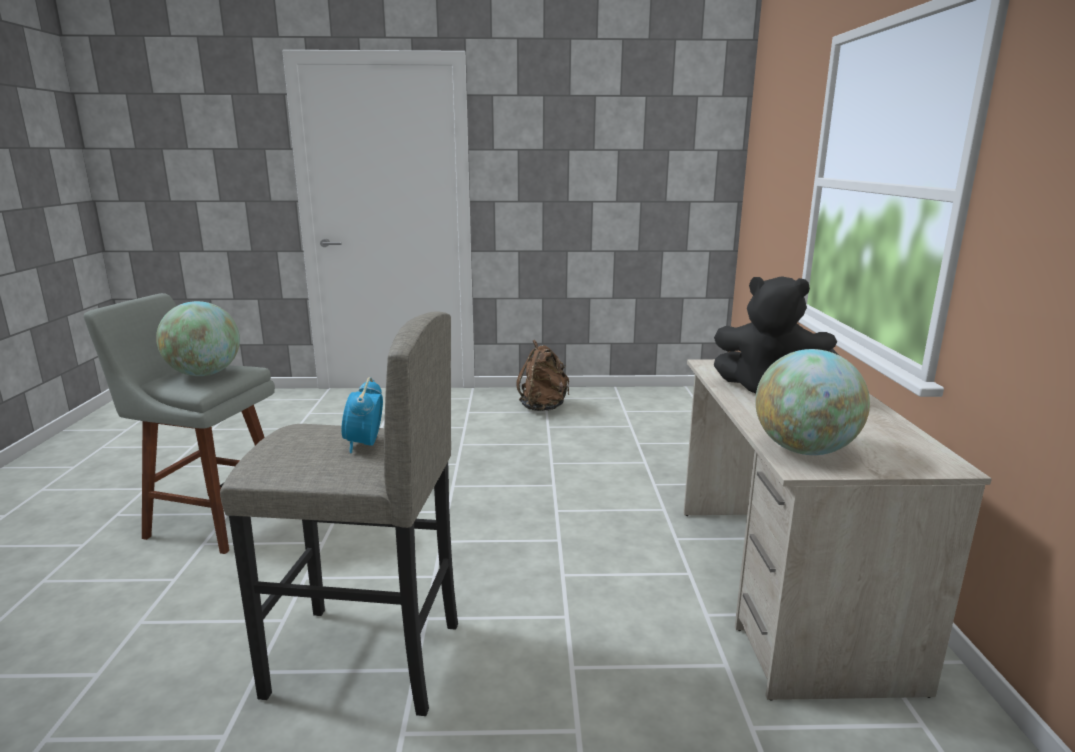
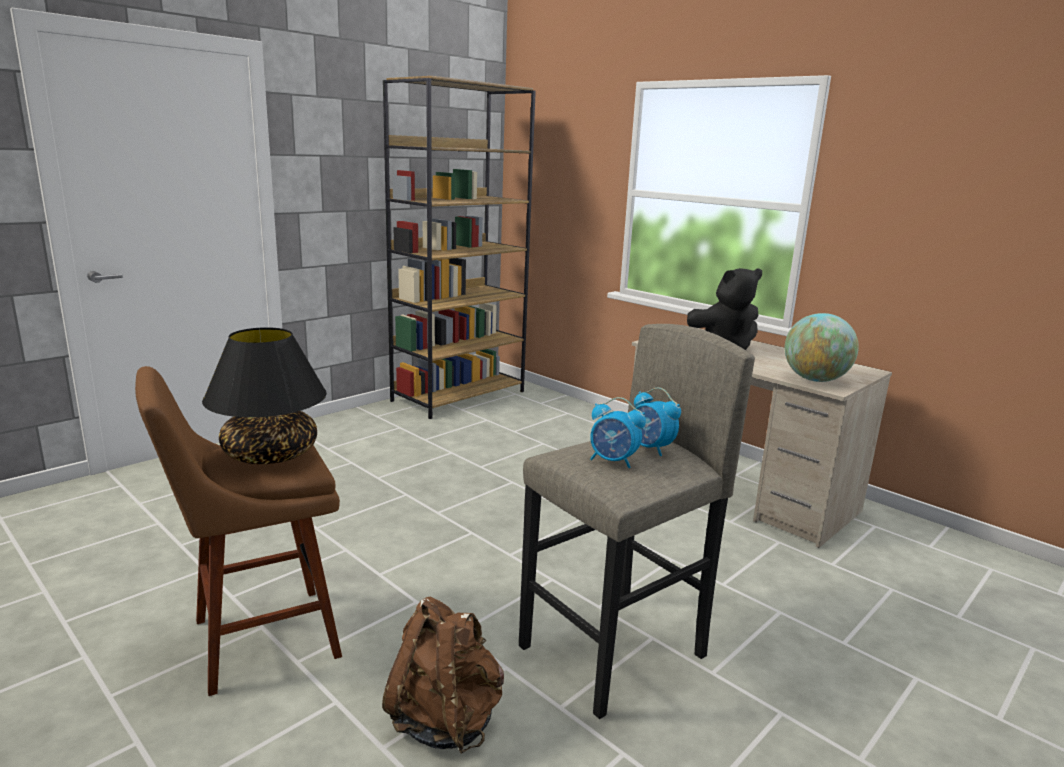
camera: 45 degrees left, 0 degrees up
grey stool [84,293,275,554] -> brown stool [135,366,342,696]
globe [156,301,240,376] -> black table lamp [202,327,327,464]
brown backpack [516,340,569,411] -> brown backpack moved to [382,597,504,754]
none -> brown bookcase [383,76,536,419]
none -> alarm clock [590,397,646,468]

